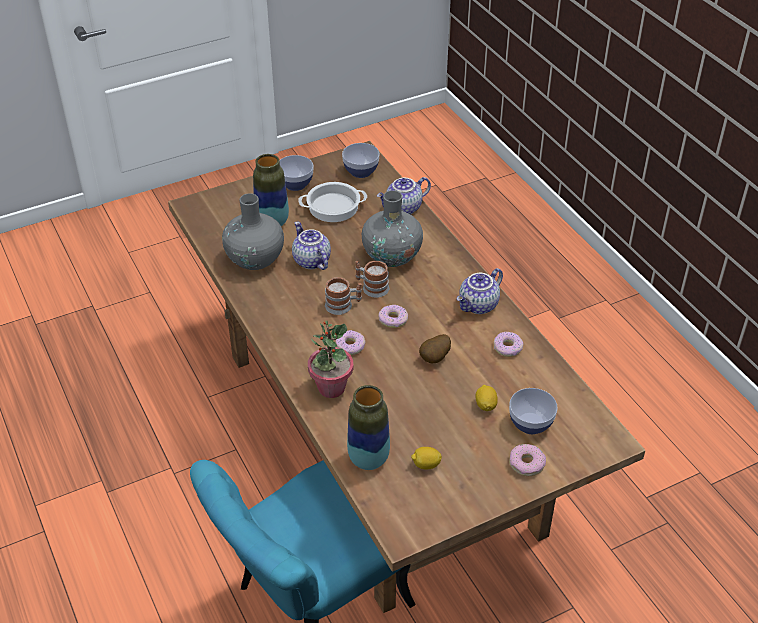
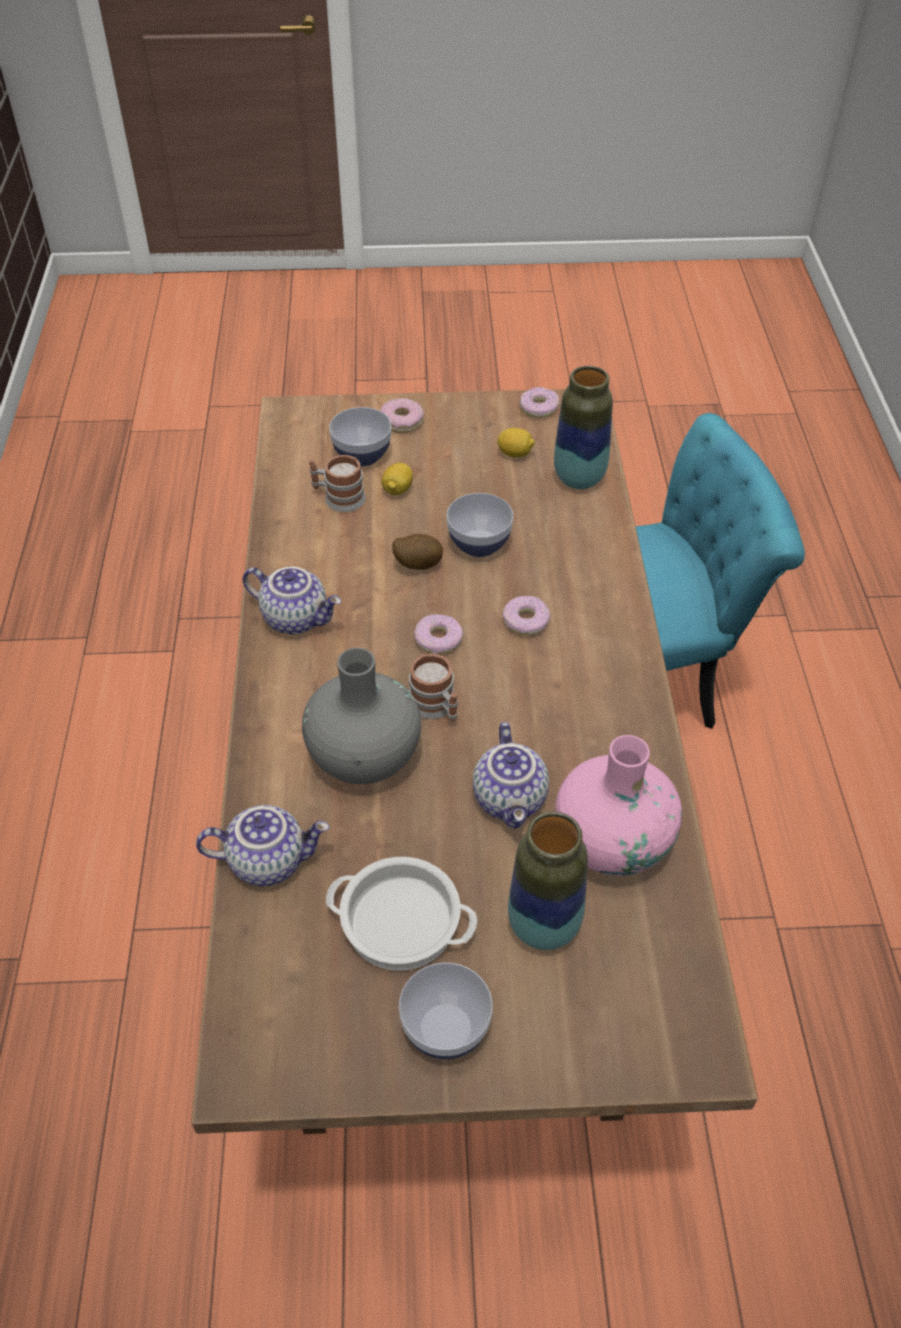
camera: 155 degrees left, 5 degrees up
grey vase [222,193,284,270] -> pink vase [555,735,682,876]
potted plant [308,320,354,398] -> none
mug [325,277,362,315] -> mug moved to [309,455,366,512]
bowl [342,143,380,178] -> bowl moved to [446,493,514,557]
teapot [457,268,503,314] -> teapot turned 45 degrees clockwise [243,567,341,634]
donut [494,332,523,357] -> donut moved to [519,387,560,418]

